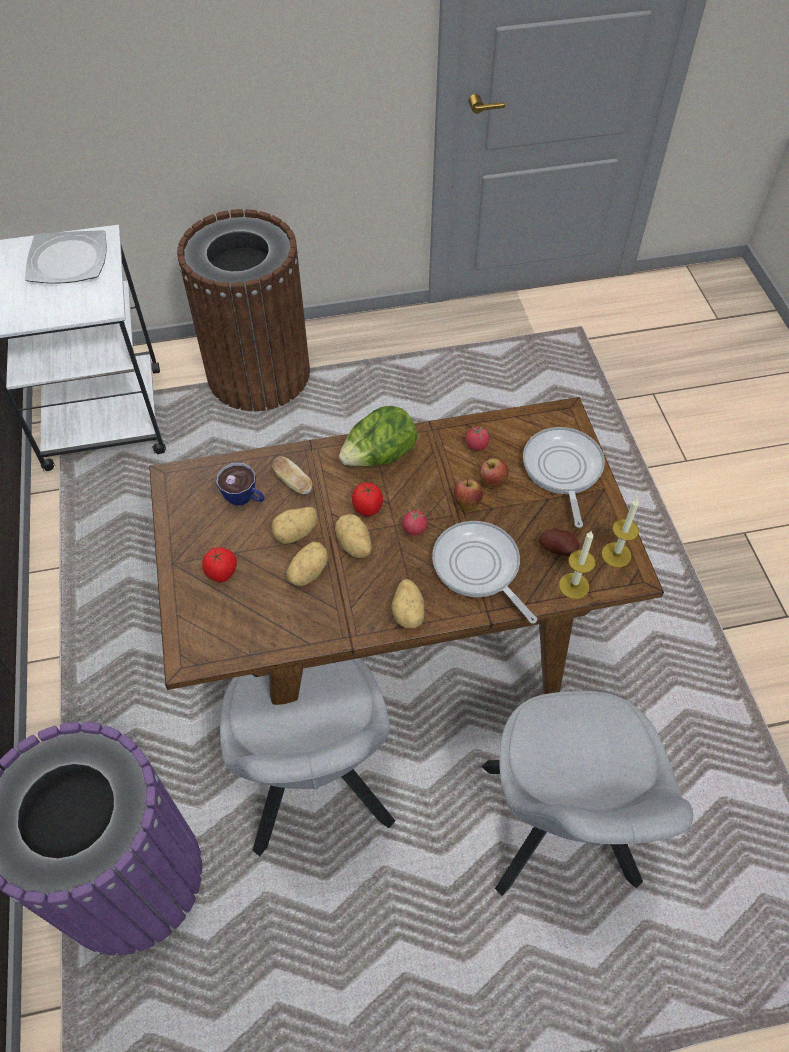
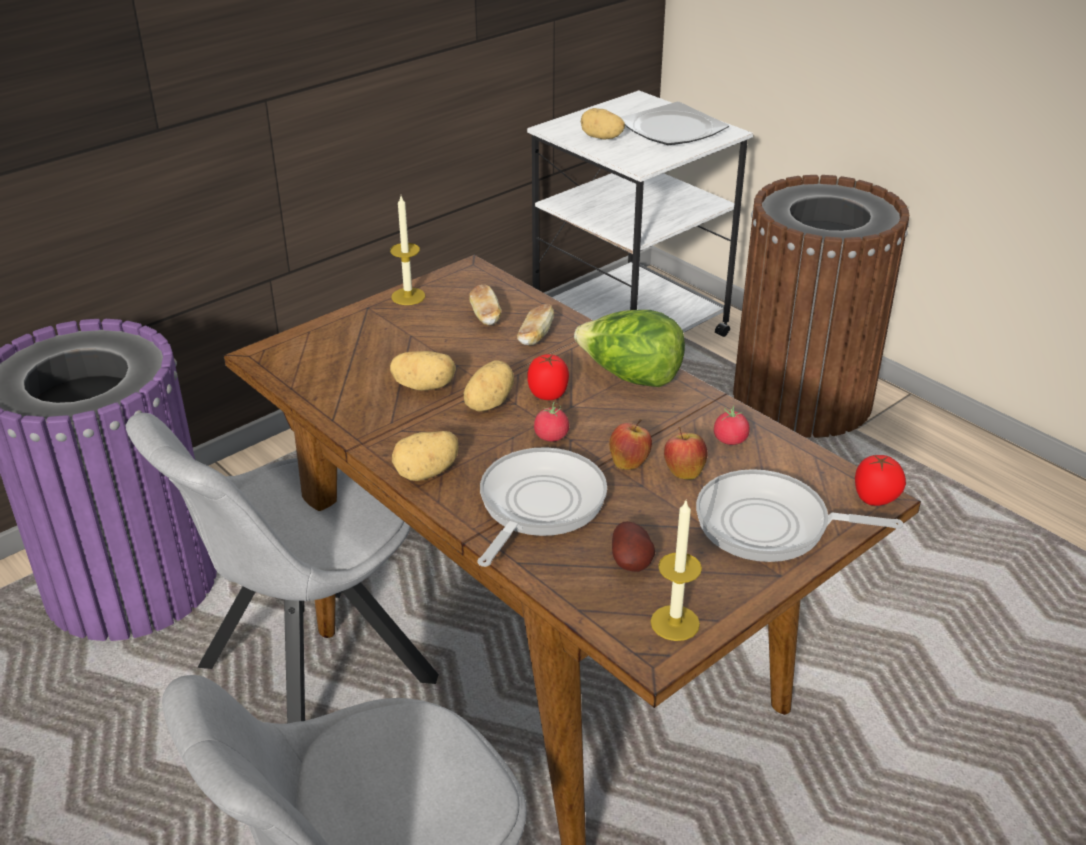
camera: 60 degrees right, 20 degrees down
tomato [202,547,237,582] -> tomato moved to [855,455,906,506]
cup [216,463,264,506] -> bread [469,284,501,325]
potato [271,507,317,544] -> potato moved to [581,108,625,140]
frying pan [523,427,605,528] -> frying pan turned 135 degrees counterclockwise [696,469,904,562]
candle [559,530,595,599] -> candle moved to [390,196,425,305]

